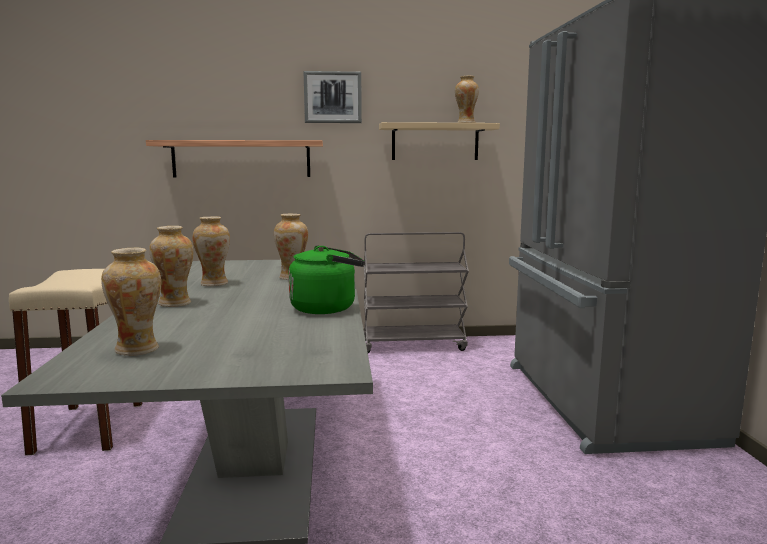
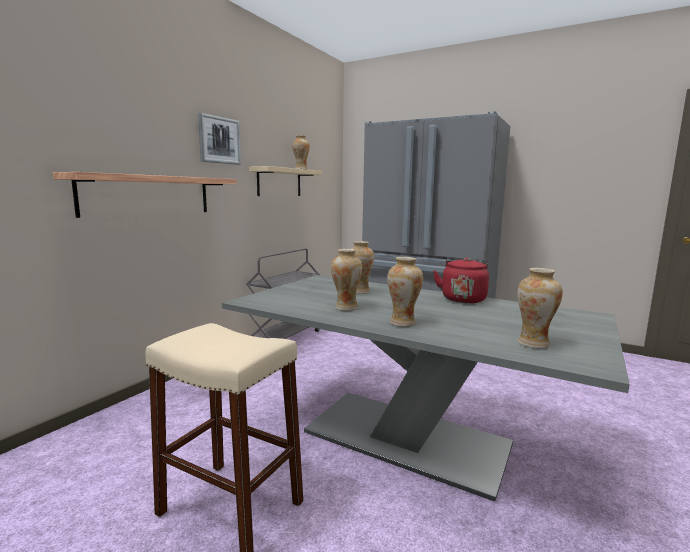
camera: 55 degrees left, 0 degrees up
green kettle [288,245,365,314] -> red kettle [433,257,489,303]

